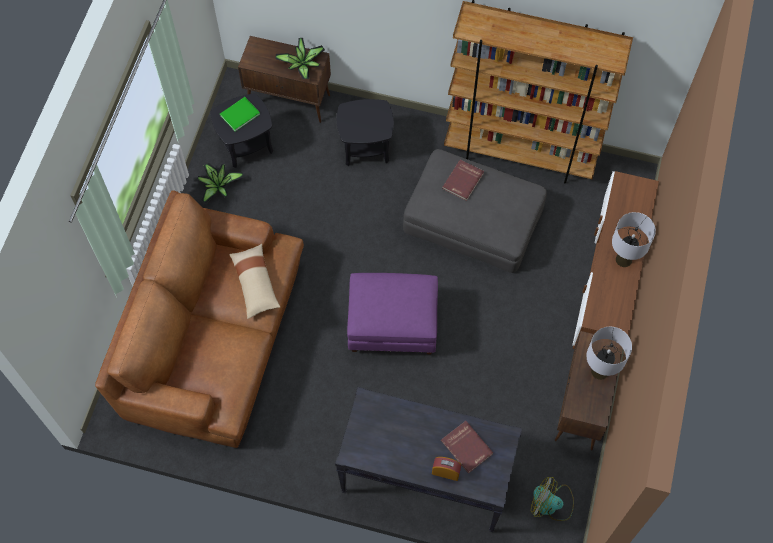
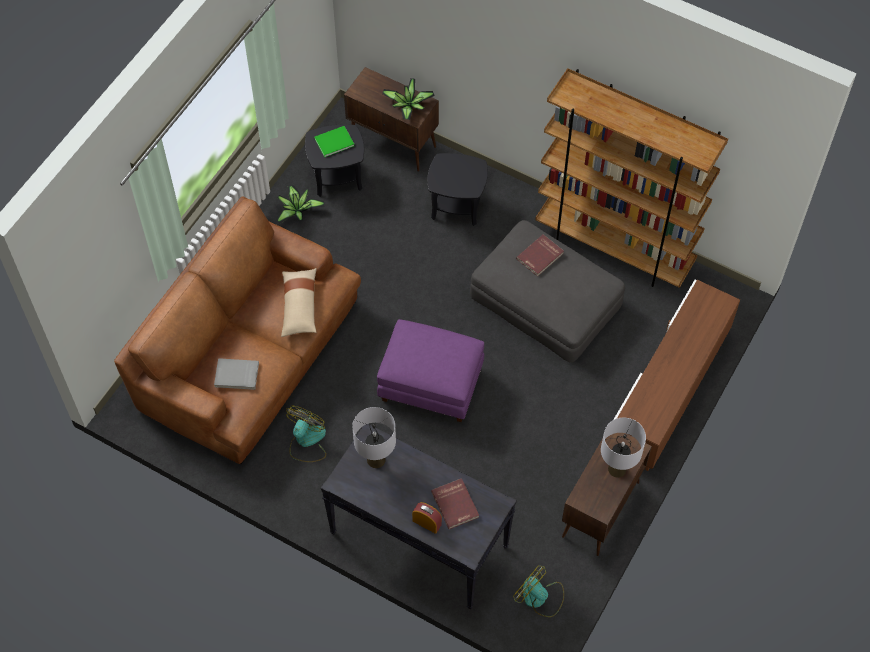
camera: 15 degrees right, 5 degrees down
grey table lamp [612,212,656,267] -> grey table lamp moved to [352,407,396,468]
none -> grey book [214,358,259,390]
none -> fan [286,406,326,462]

